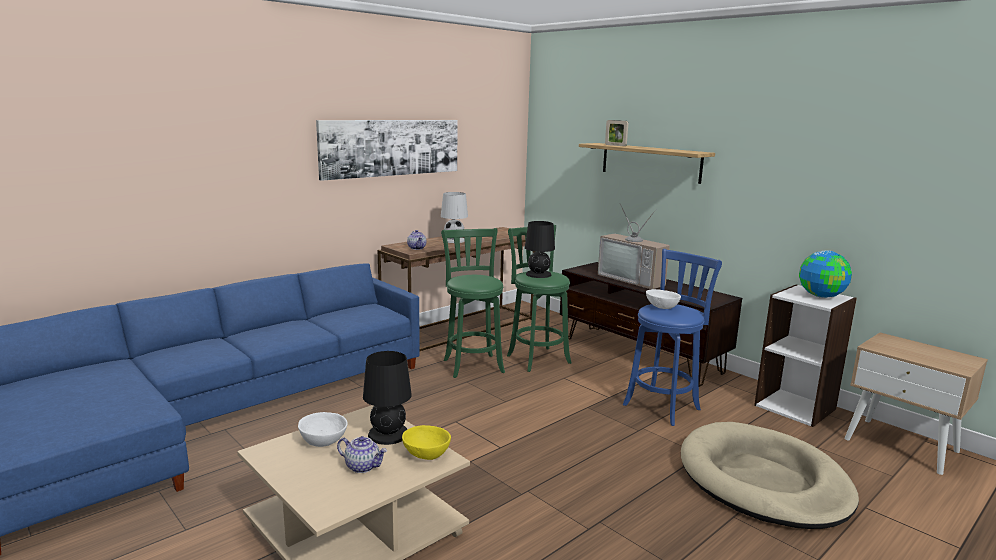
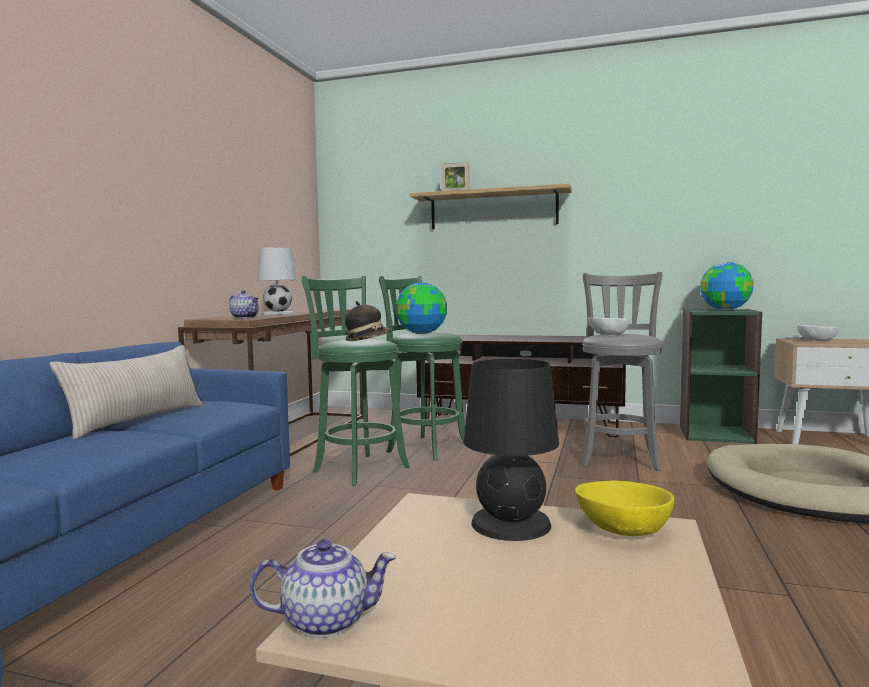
camera: 30 degrees left, 10 degrees down
white bowl [298,412,348,447] -> white bowl moved to [796,325,840,341]
picture [316,120,458,181] -> none
teapot [337,436,387,473] -> teapot moved to [250,539,396,638]
black table lamp [525,221,555,278] -> globe [396,283,447,334]
television [598,204,670,289] -> none
blue stool [623,249,722,426] -> grey stool [582,272,663,471]
white bookcase [754,285,857,427] -> green bookcase [680,309,762,444]
none -> beige pillow [50,345,203,439]
none -> hat [345,301,391,341]

